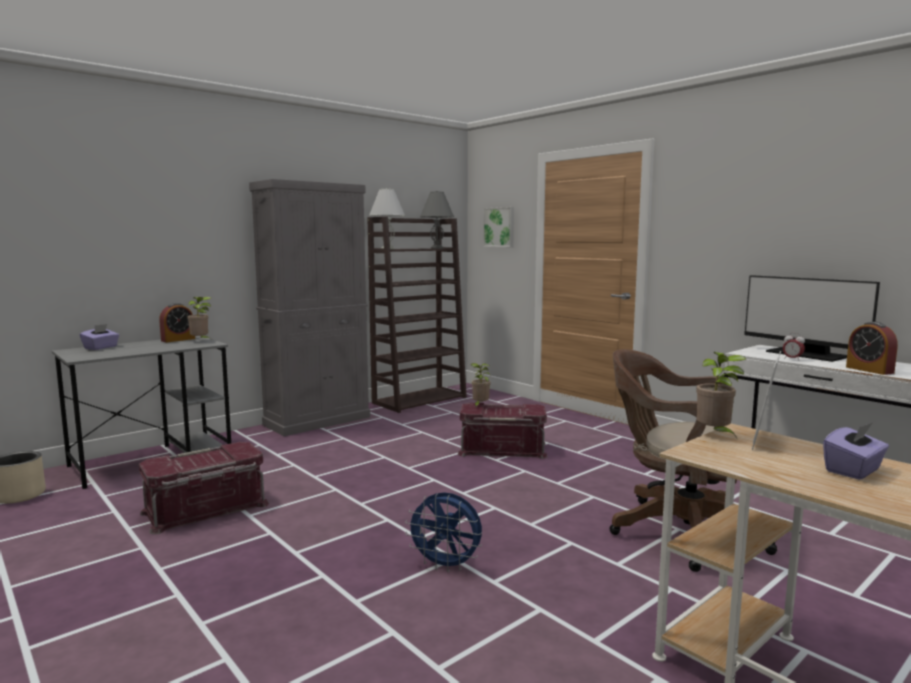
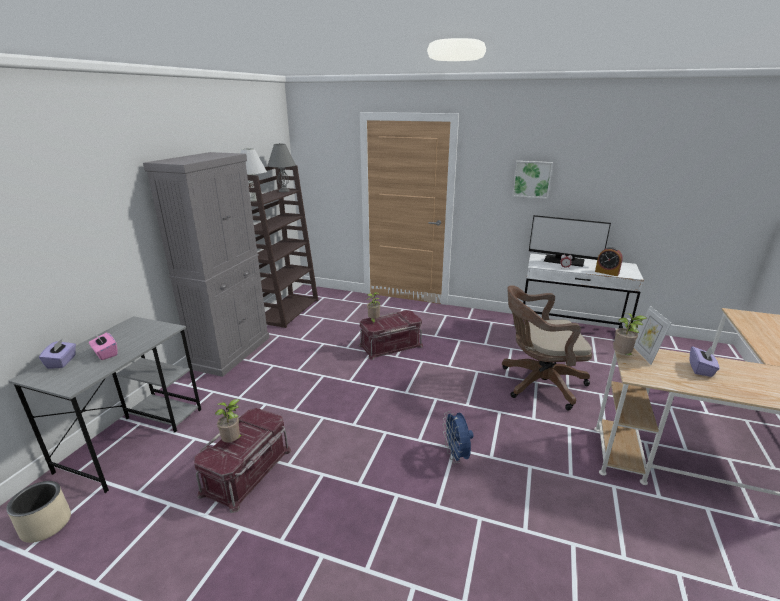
camera: 30 degrees left, 15 degrees up
alarm clock [159,303,195,343] -> none
potted plant [187,297,211,338] -> potted plant moved to [215,399,242,442]
blue fan [405,492,482,572] -> blue fan turned 90 degrees clockwise [443,411,473,463]
picture [483,207,514,247] -> picture moved to [512,161,553,199]
none -> pink tissue box [89,333,118,360]

